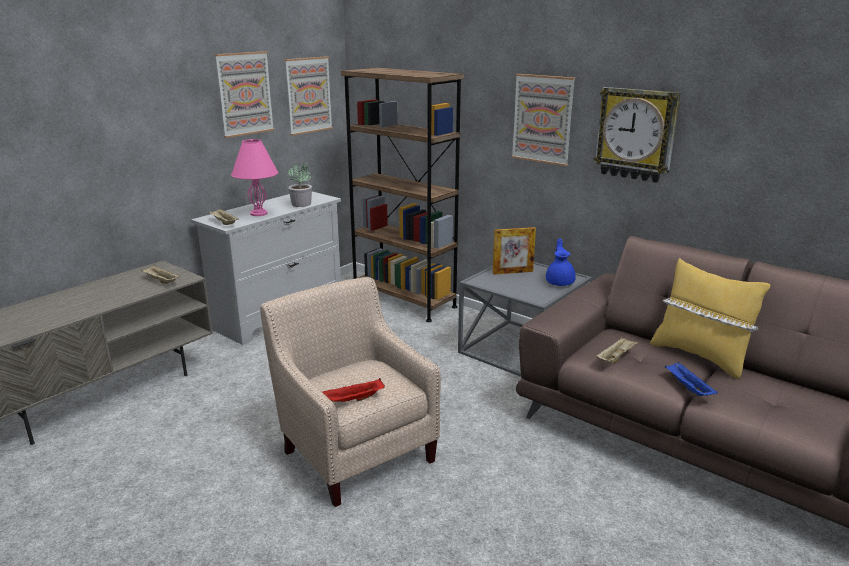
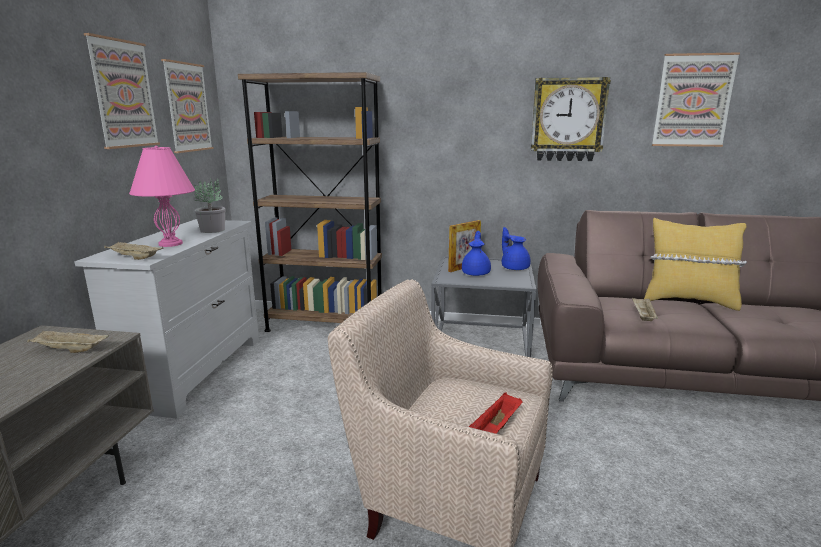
camera: 30 degrees left, 5 degrees down
picture [511,74,575,166] -> picture moved to [652,52,740,147]
blue tray [665,362,718,396] -> none
none -> blue teapot [462,231,491,276]

